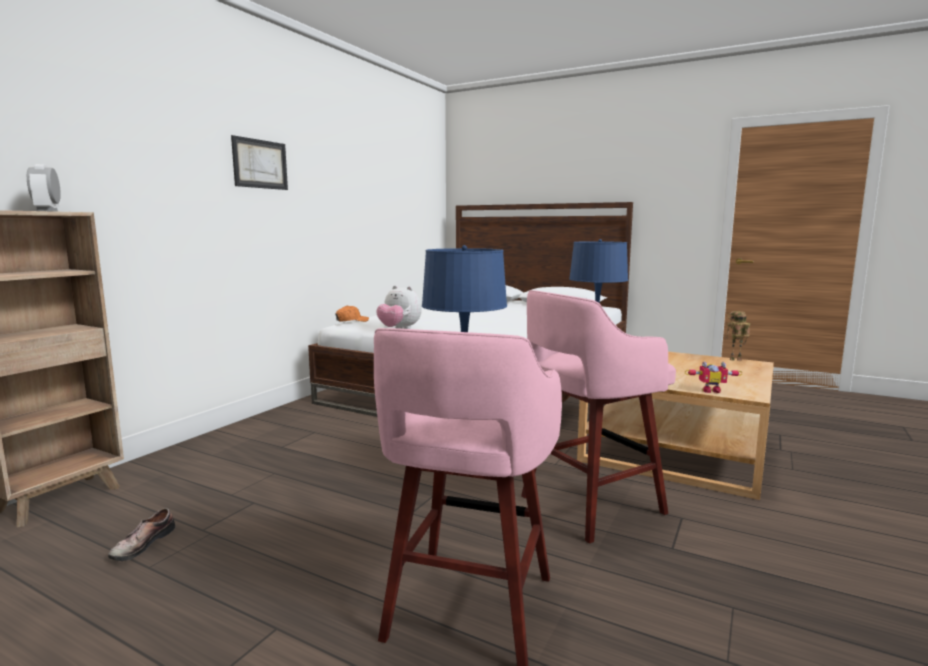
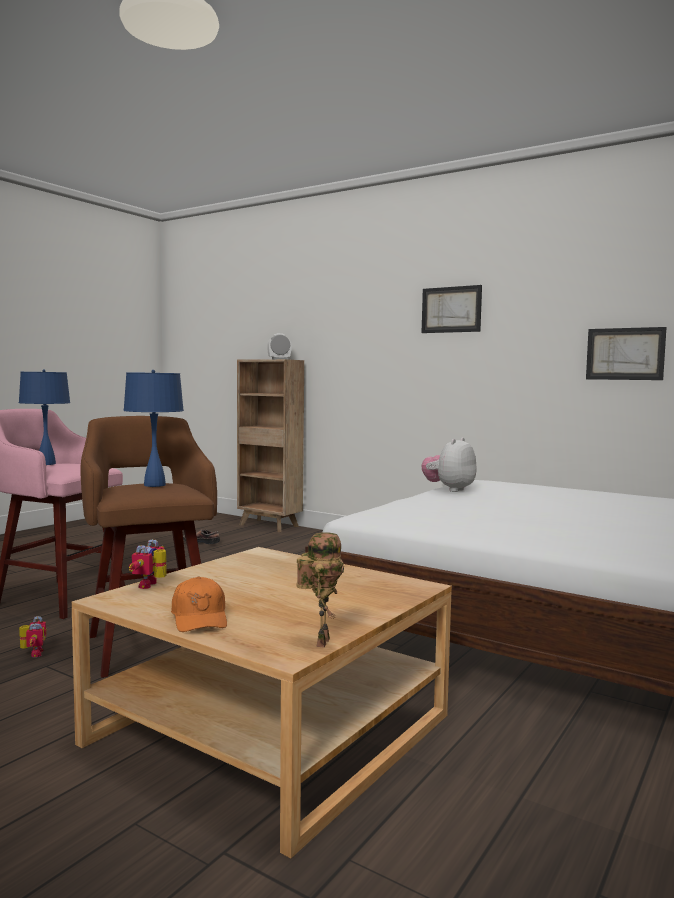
camera: 95 degrees right, 5 degrees down
orange cap [336,305,369,322] -> orange cap moved to [171,576,227,632]
pink stool [521,290,676,544] -> brown stool [81,416,217,678]
none -> toy robot [19,616,47,657]
none -> picture [586,327,667,380]

